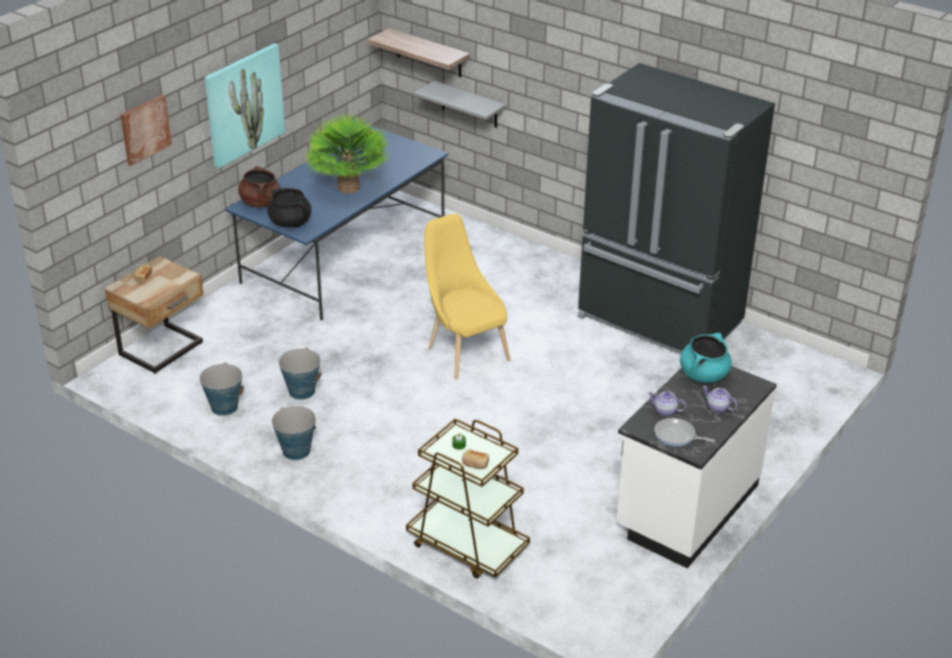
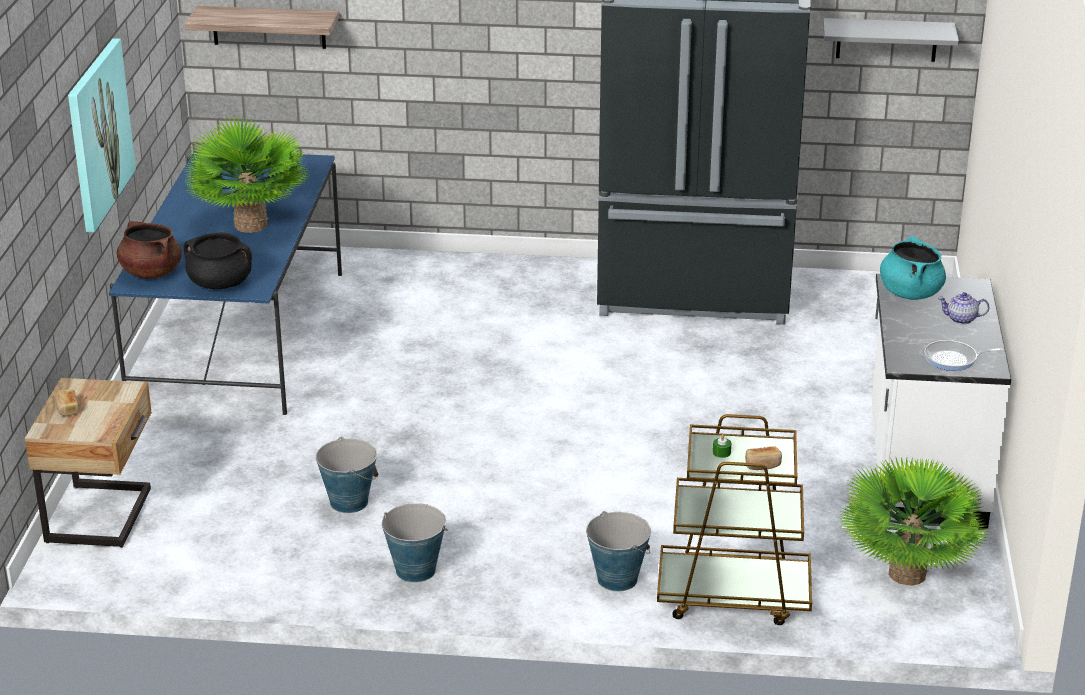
camera: 30 degrees left, 5 degrees down
picture [120,94,172,166] -> none
bucket [199,362,244,416] -> bucket moved to [586,511,651,592]
grey shelf [414,81,506,128] -> grey shelf moved to [823,18,959,62]
yellow chair [424,214,510,380] -> none
teapot [648,392,686,416] -> none
none -> potted plant [839,457,989,586]

